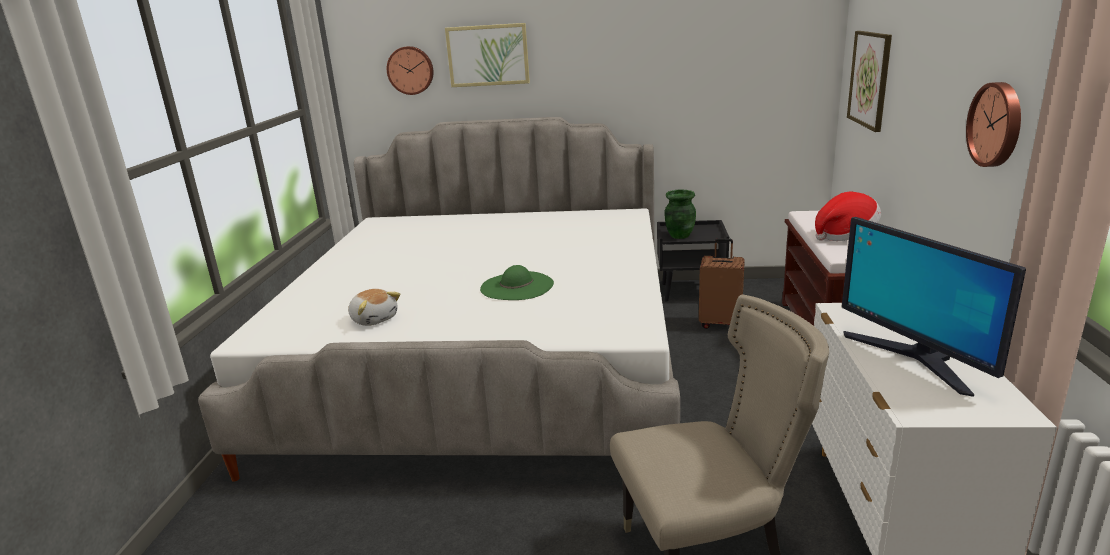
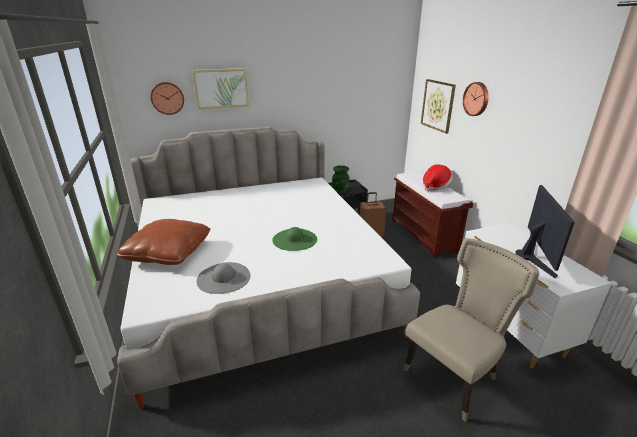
camera: 25 degrees left, 5 degrees up
plush toy [348,289,400,326] -> grey hat [196,262,250,294]
monitor [842,217,1026,397] -> monitor turned 120 degrees counterclockwise [515,185,575,279]
wall clock [966,82,1021,167] -> wall clock moved to [463,82,489,116]
none -> brown pillow [117,219,211,265]

